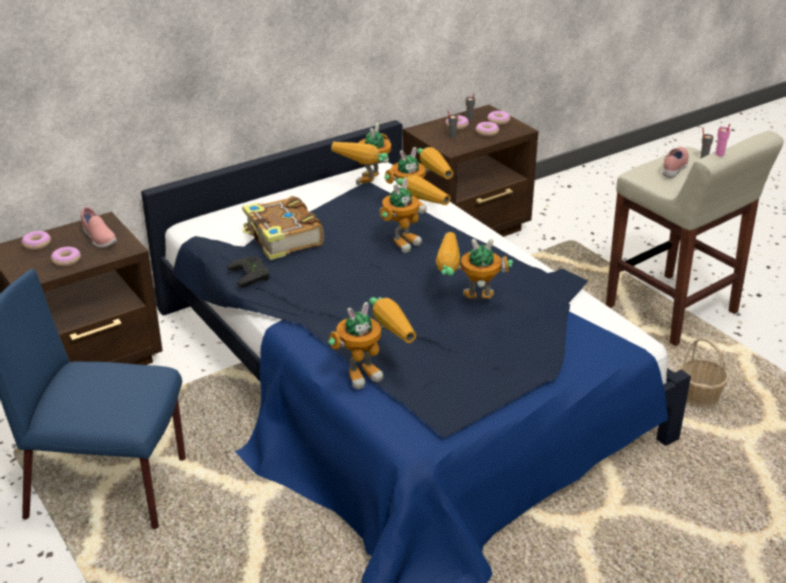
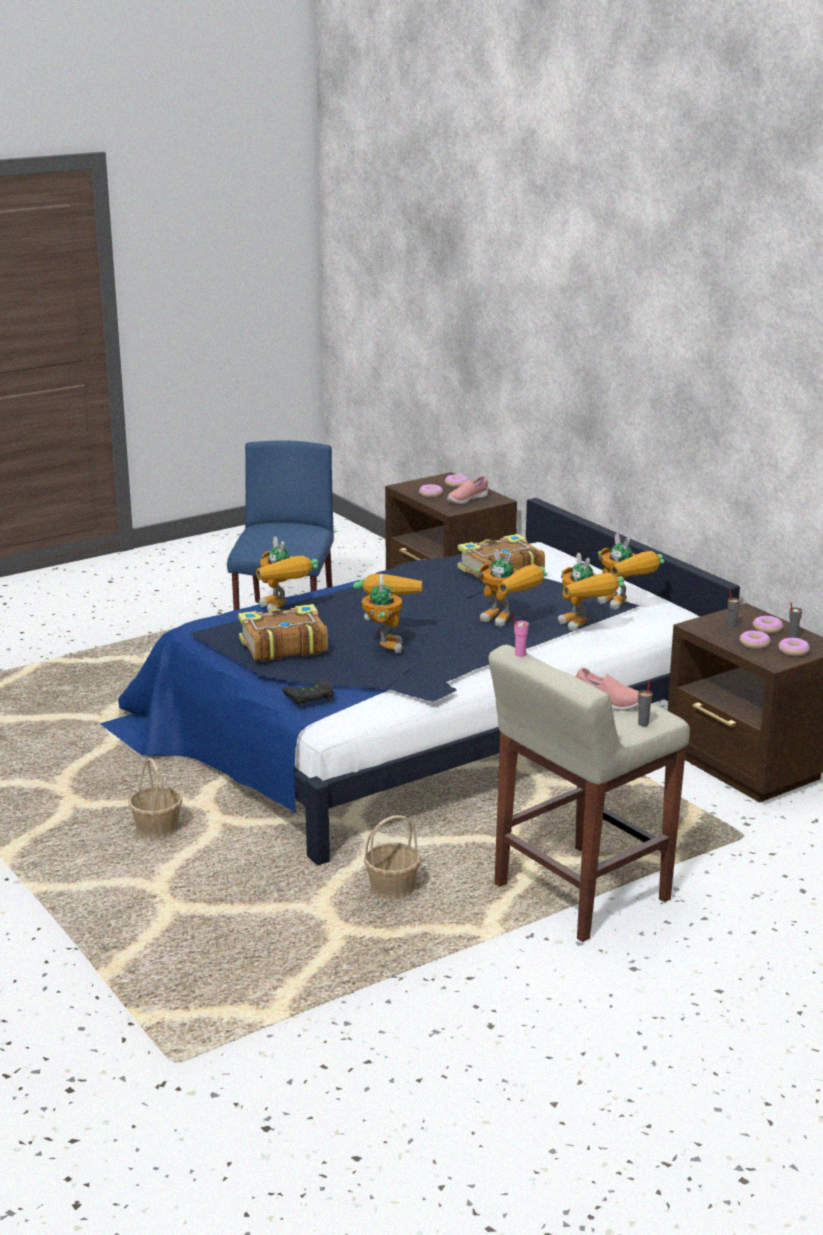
camera: 90 degrees right, 10 degrees down
black game controller [227,256,270,288] -> black game controller moved to [282,680,333,706]
toy robot [331,122,391,185] -> toy robot turned 150 degrees counterclockwise [597,533,664,609]
none -> basket [128,758,183,839]
none -> book [238,604,328,662]

